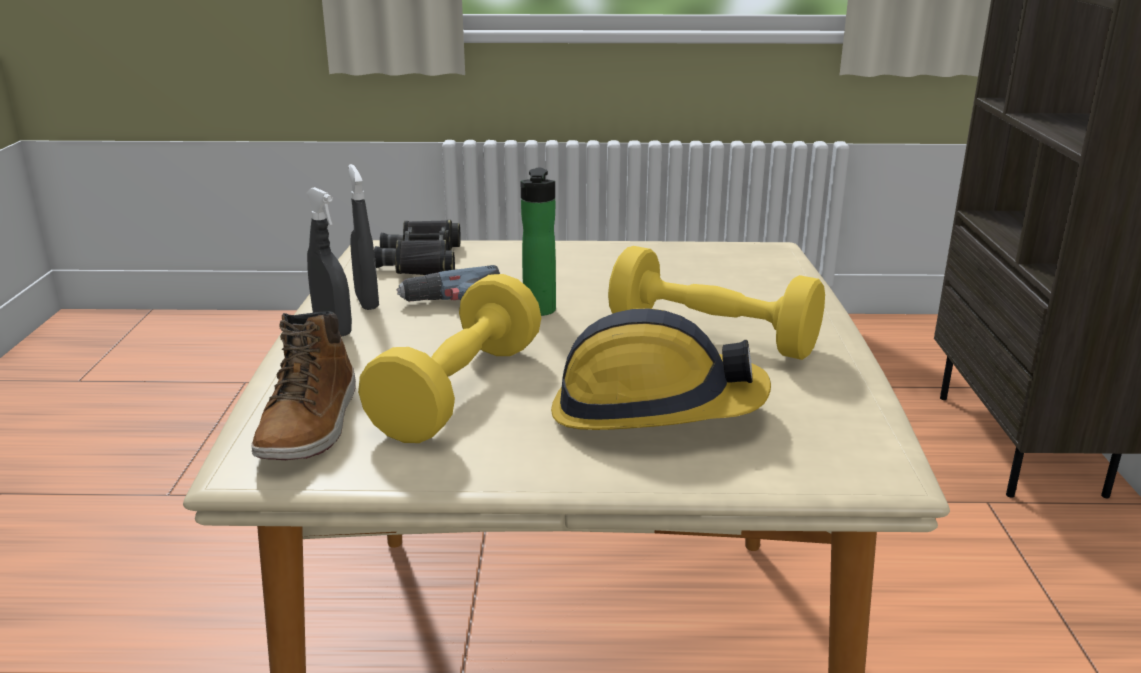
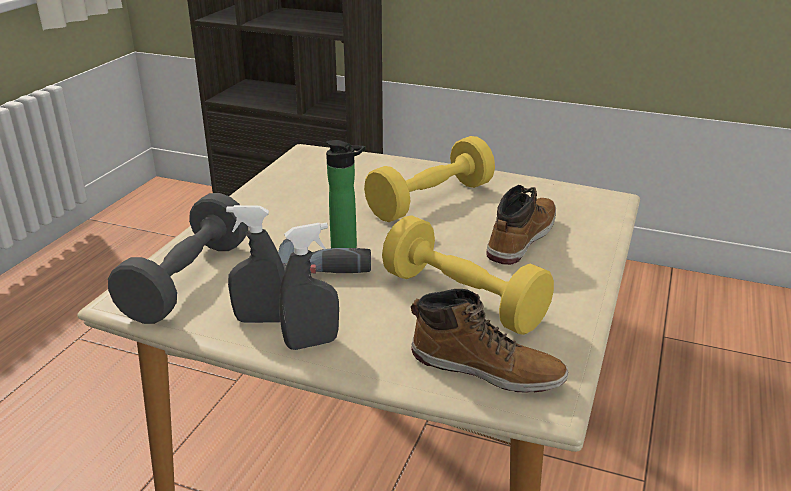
camera: 70 degrees left, 5 degrees up
black binoculars [374,220,461,275] -> grey dumbbell [108,193,249,324]
hard hat [551,308,771,430] -> boot [486,185,556,265]

